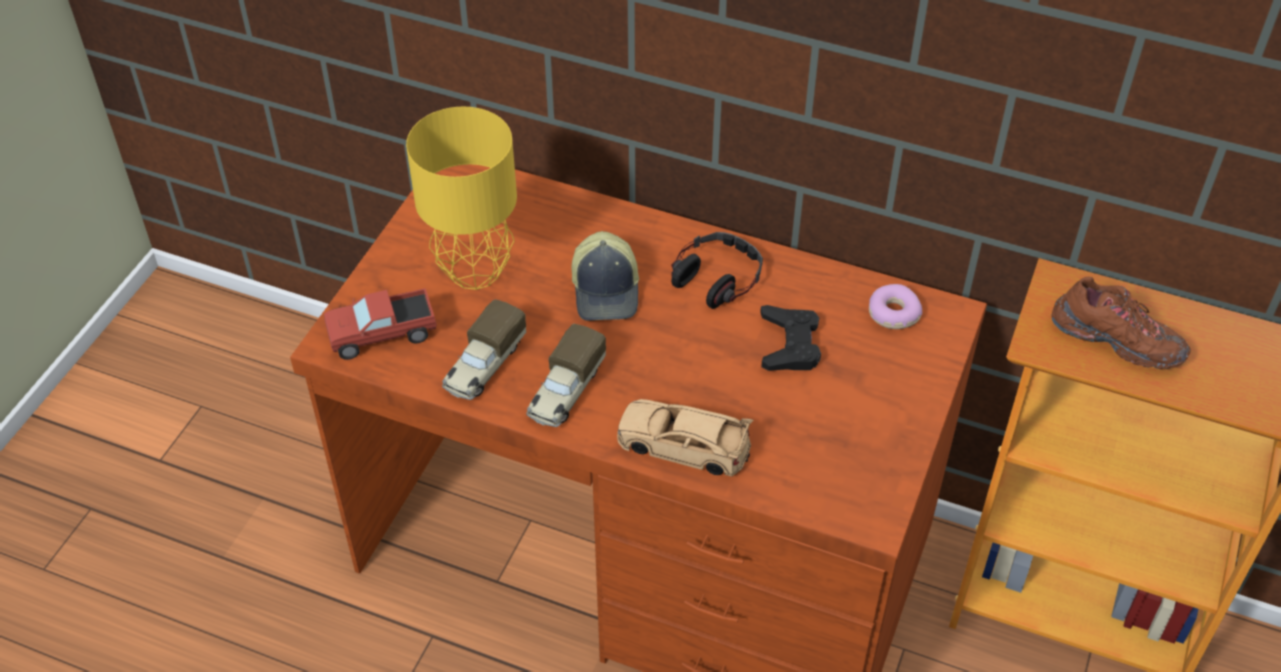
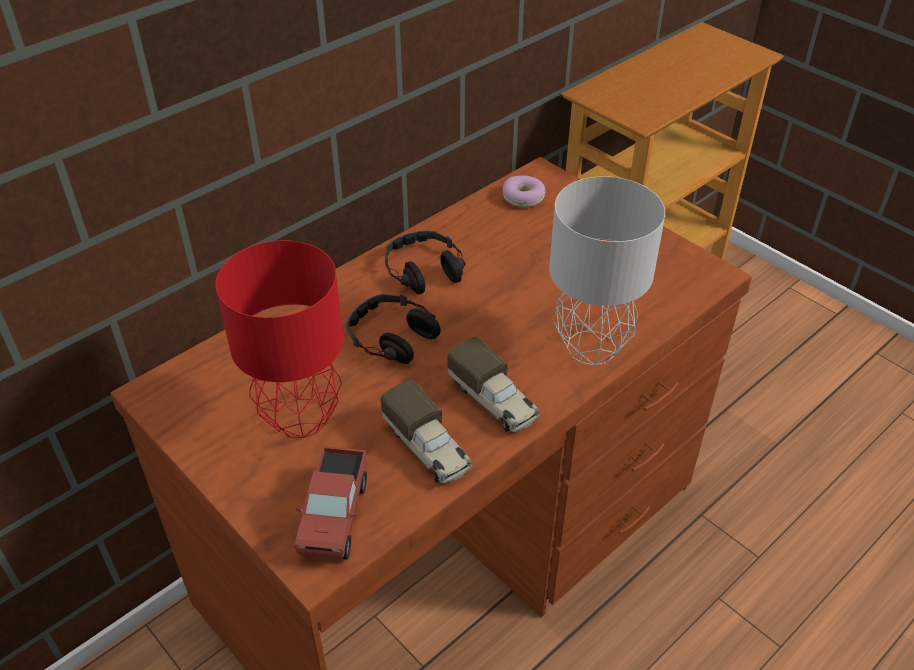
camera: 65 degrees left, 5 degrees down
yellow table lamp [406,107,517,290] -> red table lamp [215,240,343,438]
cap [572,231,639,321] -> headphones [346,294,441,364]
beige toy car [617,399,753,477] -> grey table lamp [549,176,665,365]
black game controller [760,305,821,371] -> none
brown shoe [1051,277,1190,369] -> none

